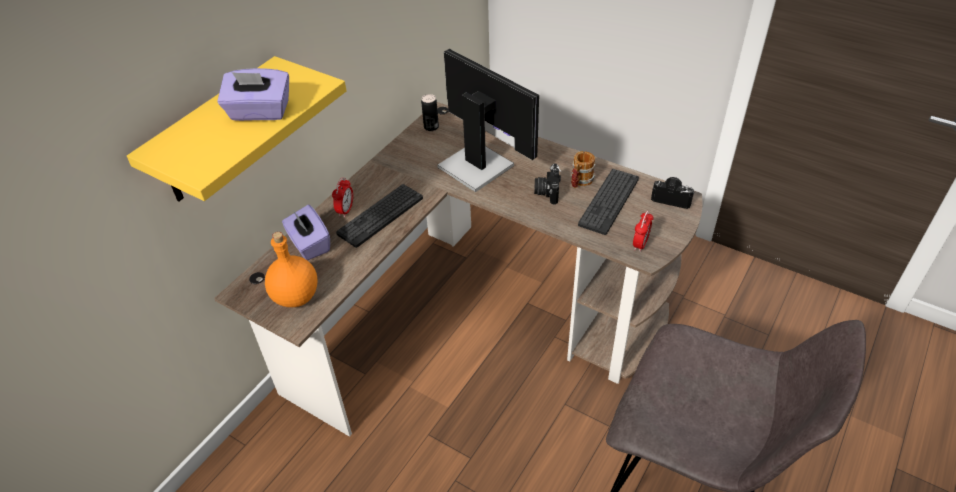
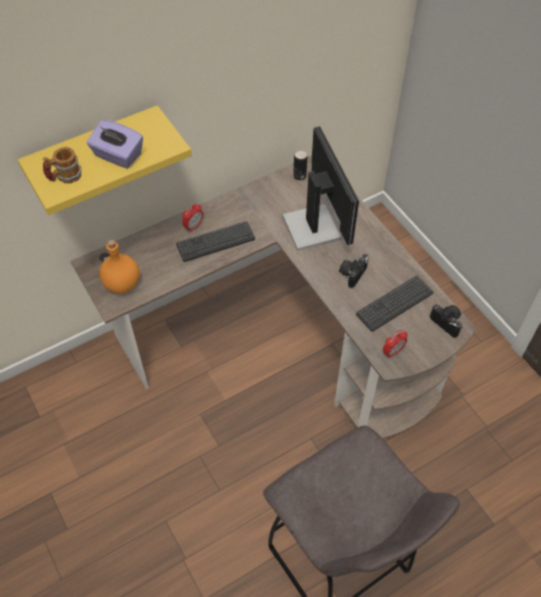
camera: 25 degrees right, 10 degrees up
purple tissue box [282,205,330,260] -> none
mug [570,151,596,188] -> mug moved to [43,147,81,183]

